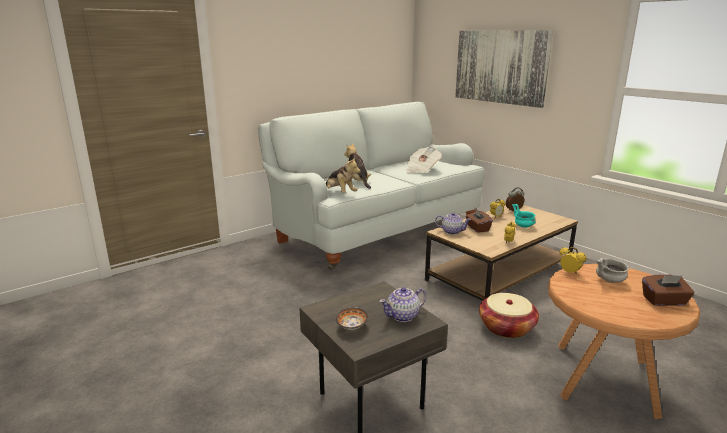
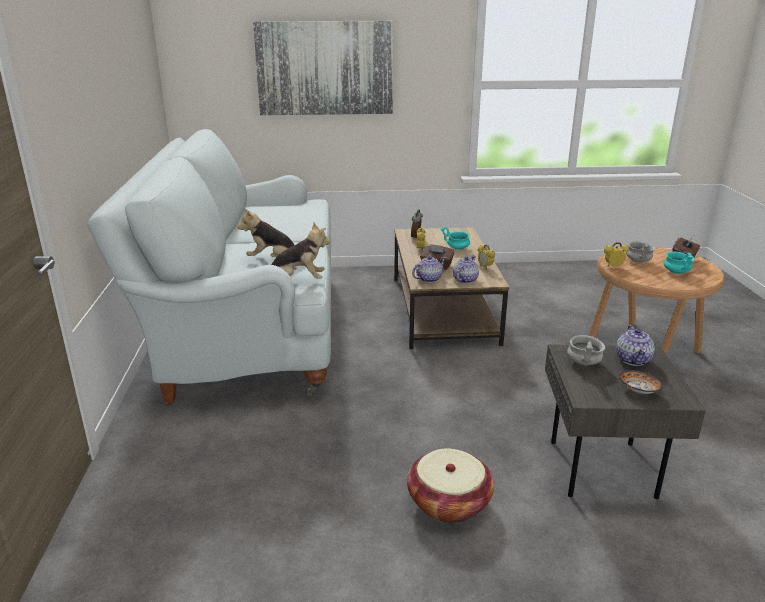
camera: 55 degrees left, 5 degrees up
newspaper [406,146,442,173] -> none
basket [479,293,539,338] -> basket moved to [407,448,494,523]
none -> teapot [453,256,479,284]
none -> grey bowl [567,335,605,365]
none -> turquoise bowl [664,252,695,274]

